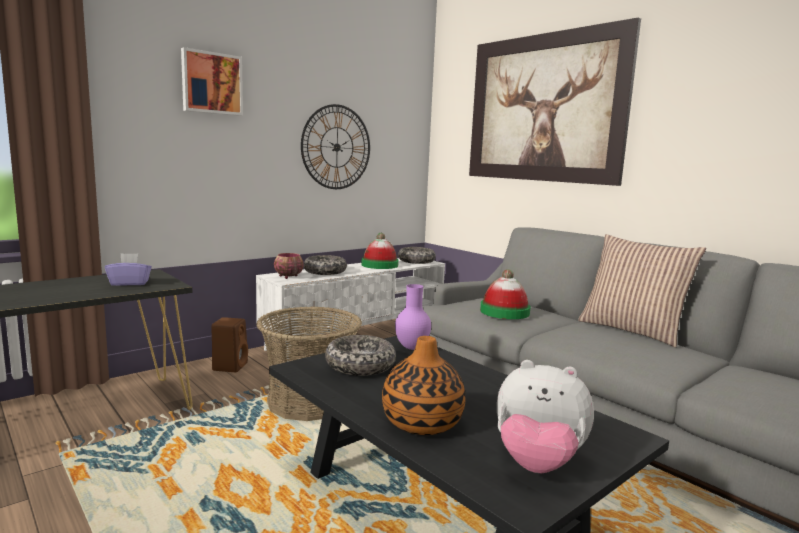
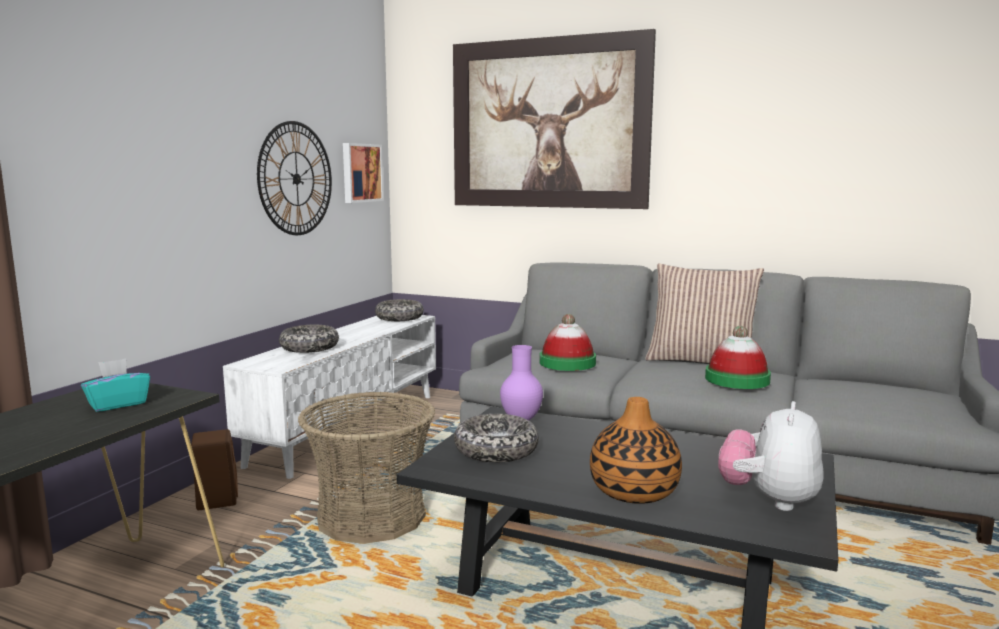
camera: 25 degrees left, 0 degrees up
purple tissue box [105,253,152,286] -> turquoise tissue box [81,359,150,412]
picture [181,47,243,116] -> picture moved to [343,143,384,203]
bowl [274,253,304,279] -> none
hat [362,233,399,269] -> hat moved to [705,326,771,389]
plush toy [497,360,594,473] -> plush toy turned 120 degrees clockwise [718,401,824,511]

